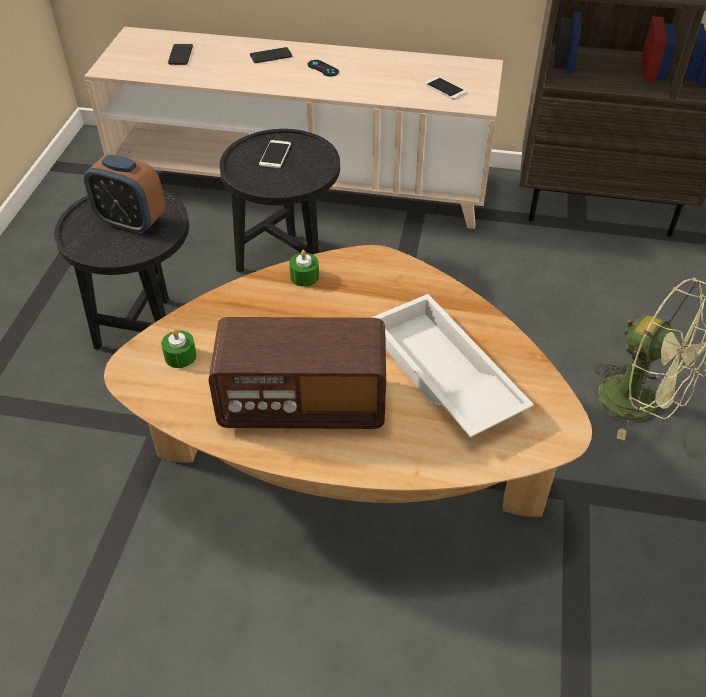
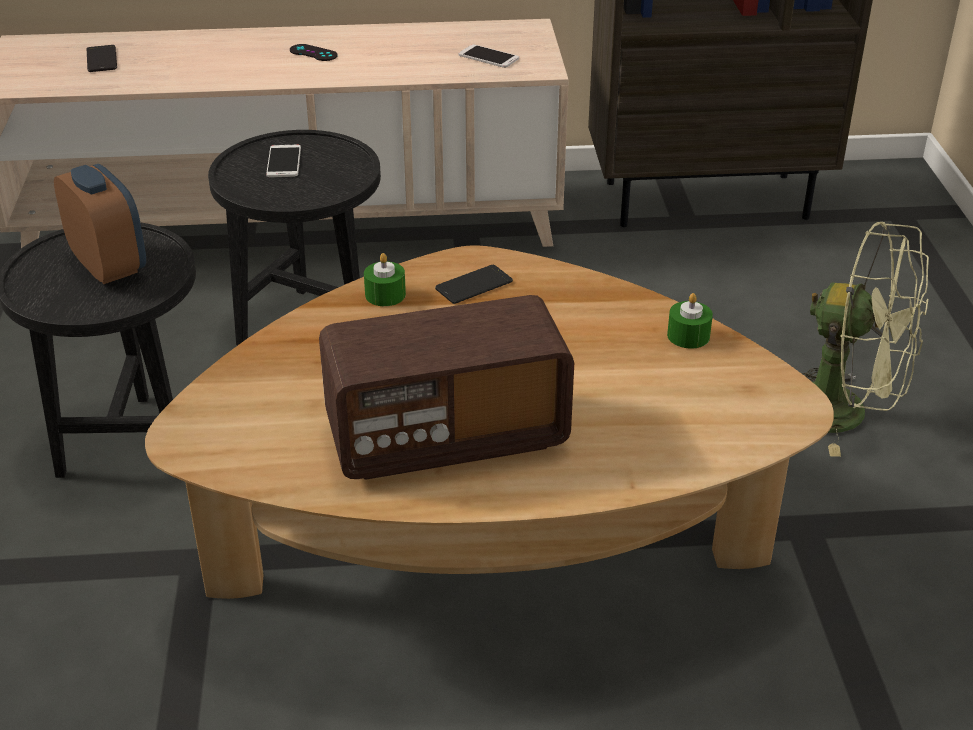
camera: 15 degrees left, 10 degrees down
alarm clock [84,154,165,234] -> alarm clock turned 135 degrees counterclockwise [54,164,146,284]
green candle [161,329,197,368] -> green candle moved to [667,293,713,348]
phone [250,47,293,63] -> phone moved to [435,265,513,304]
white tray [371,294,534,438] -> none

